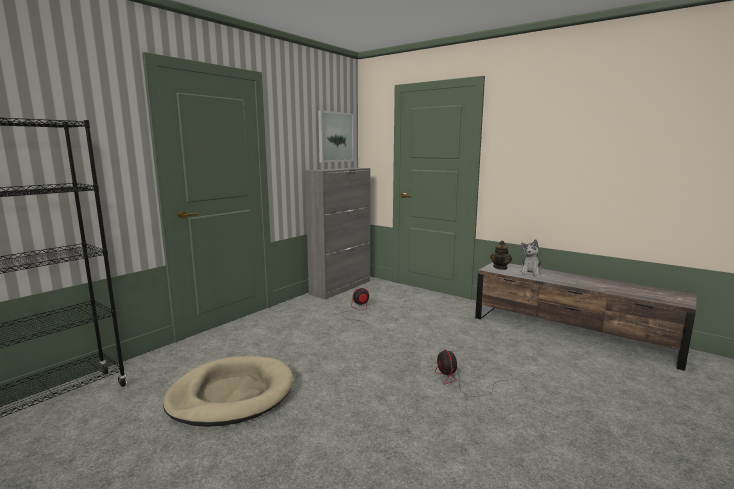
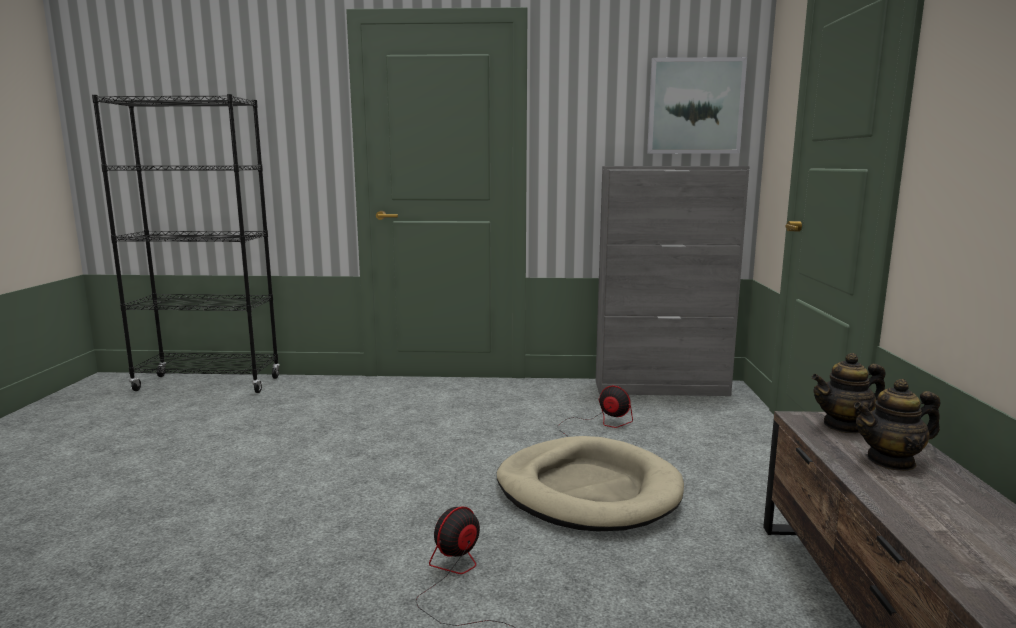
camera: 55 degrees right, 0 degrees up
beige dog bed [163,356,293,427] -> beige dog bed moved to [497,436,684,532]
plush toy [520,239,543,276] -> teapot [854,379,941,471]

